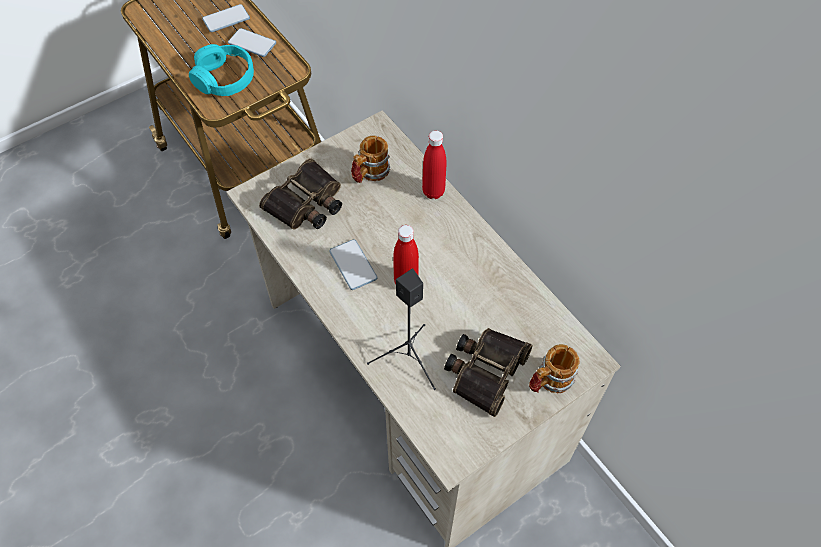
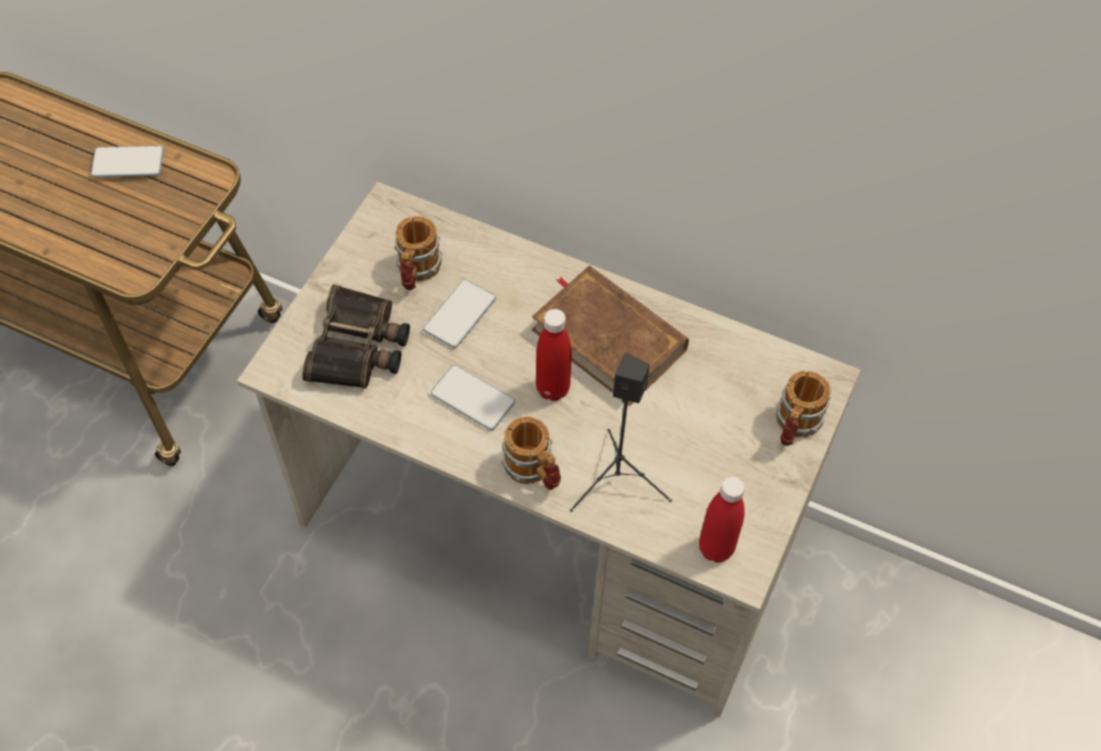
camera: 30 degrees left, 0 degrees up
turquoise headphones [189,44,254,96] -> none
phone [202,4,250,32] -> phone moved to [423,280,496,348]
red bottle [422,130,447,199] -> red bottle moved to [699,476,745,563]
binoculars [444,328,533,417] -> none
none -> mug [501,416,561,490]
none -> brown book [532,266,689,406]

